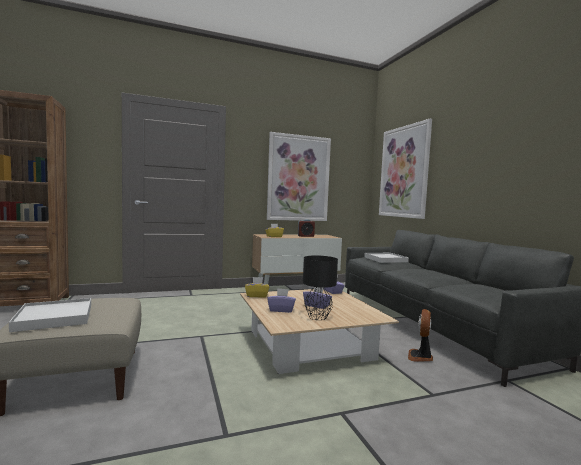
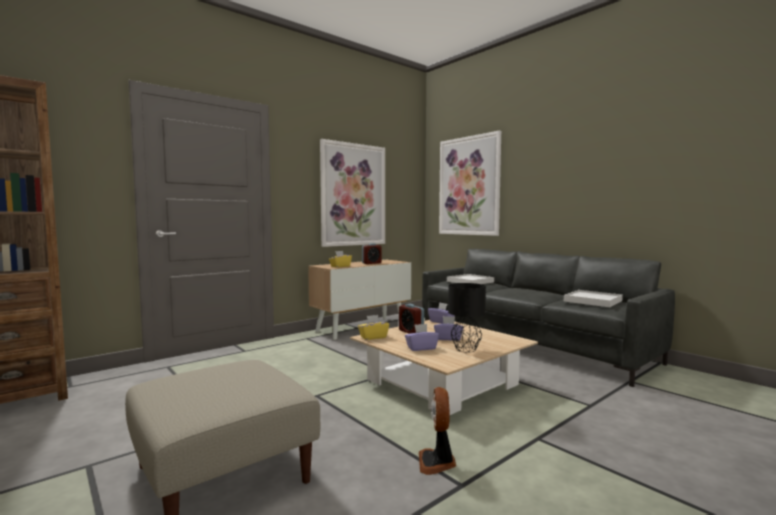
camera: 20 degrees left, 0 degrees up
white tray [9,298,91,332] -> white tray moved to [564,290,623,307]
fan [408,309,433,362] -> fan moved to [419,387,456,475]
none -> alarm clock [399,304,424,334]

